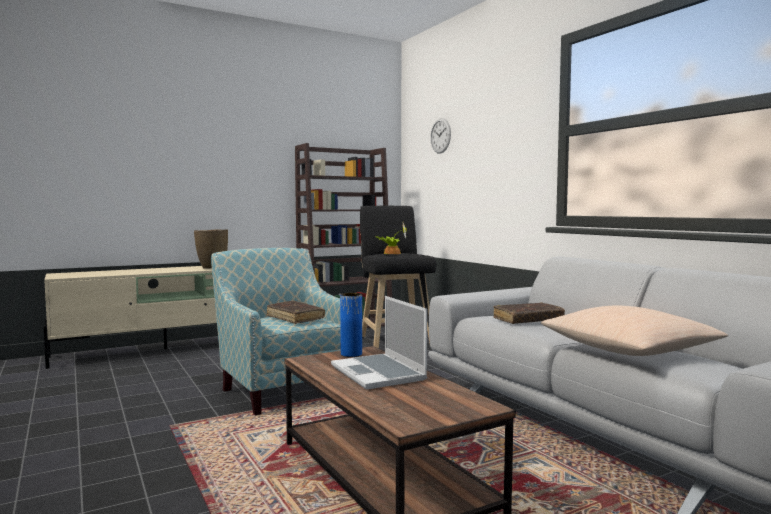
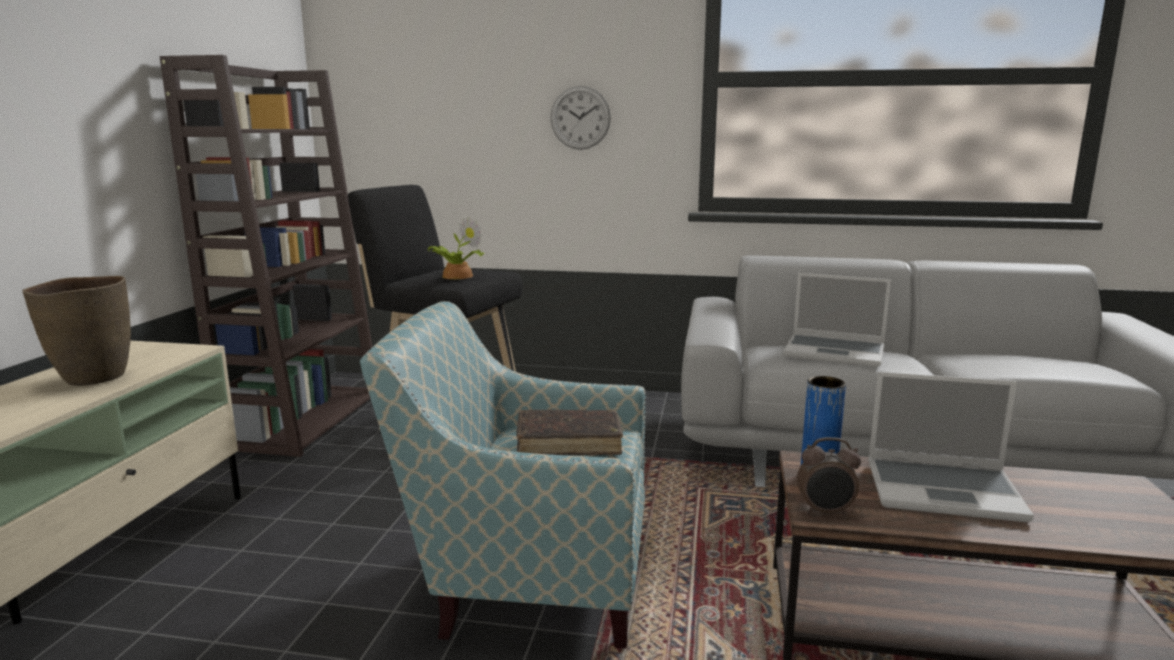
camera: 50 degrees left, 10 degrees up
wall clock [430,118,451,154] -> wall clock moved to [550,86,611,150]
brown book [493,302,565,324] -> laptop [783,273,891,367]
beige pillow [541,306,728,356] -> none
none -> alarm clock [797,437,861,516]

